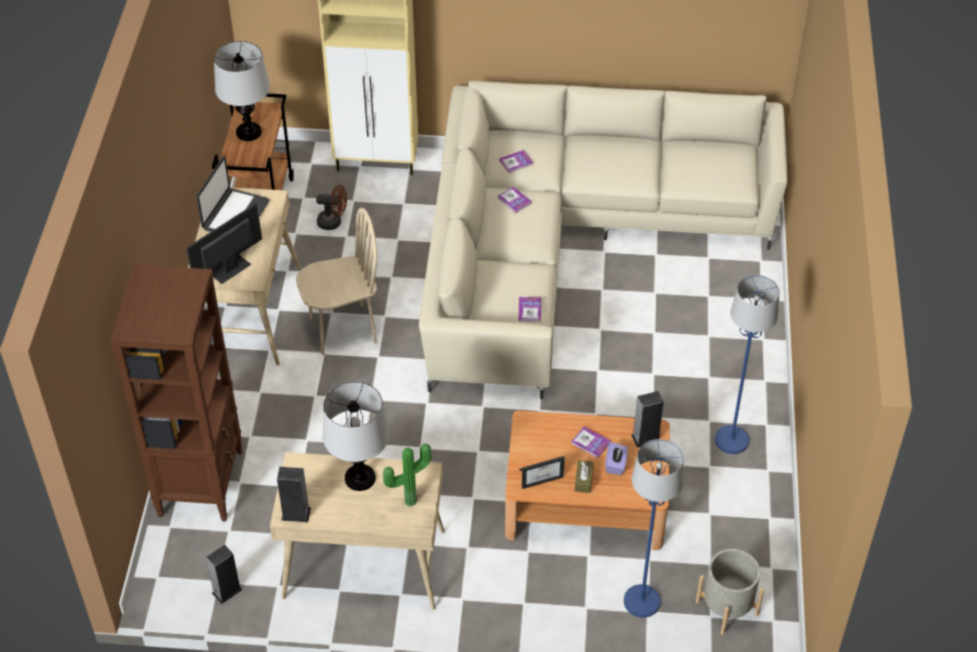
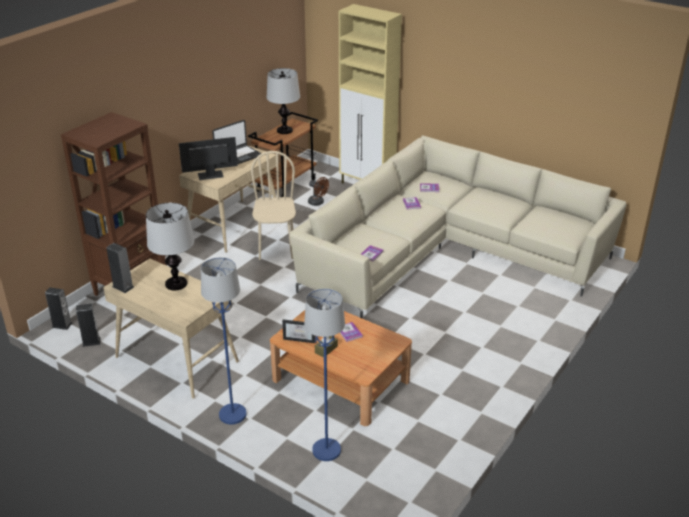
camera: 30 degrees right, 15 degrees down
beige chair [296,208,377,355] -> beige chair turned 105 degrees counterclockwise [251,151,296,260]
potted plant [383,443,432,506] -> none
purple tissue box [606,442,628,475] -> none
speaker [631,391,663,448] -> speaker moved to [45,287,72,330]
grey planter [696,549,764,635] -> none
blue floor lamp [715,275,780,454] -> blue floor lamp moved to [201,257,247,424]

